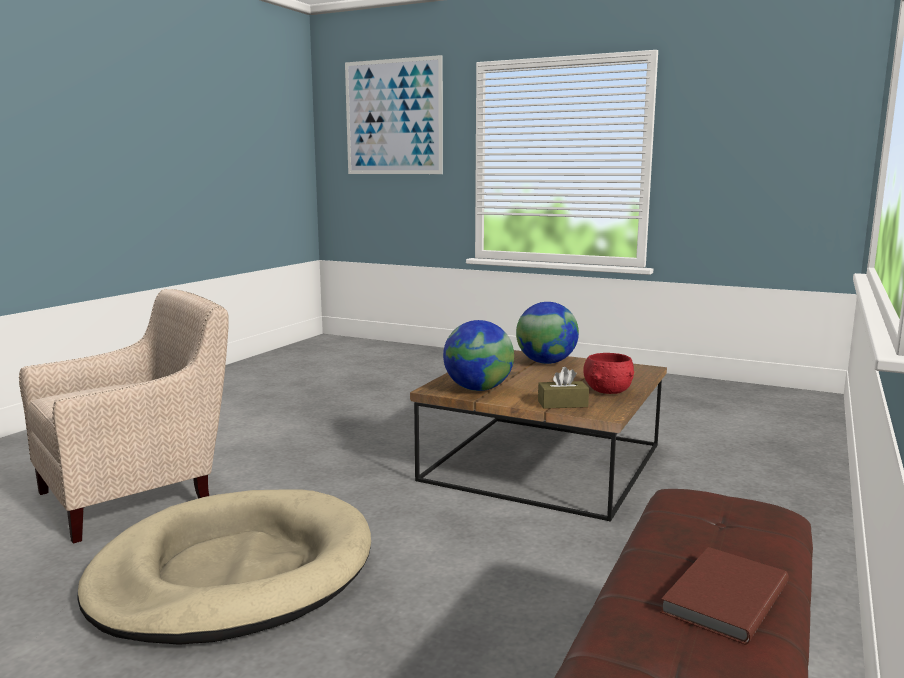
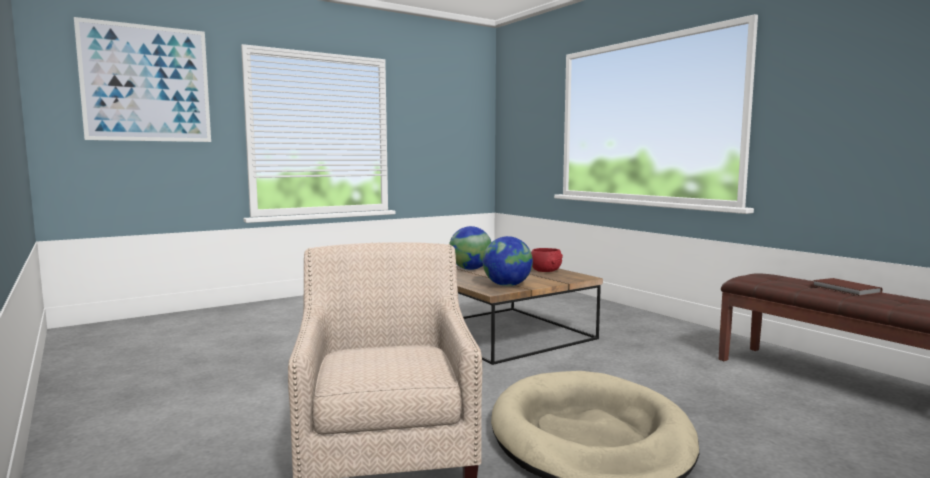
camera: 60 degrees left, 5 degrees down
brown tissue box [538,367,589,409] -> none

